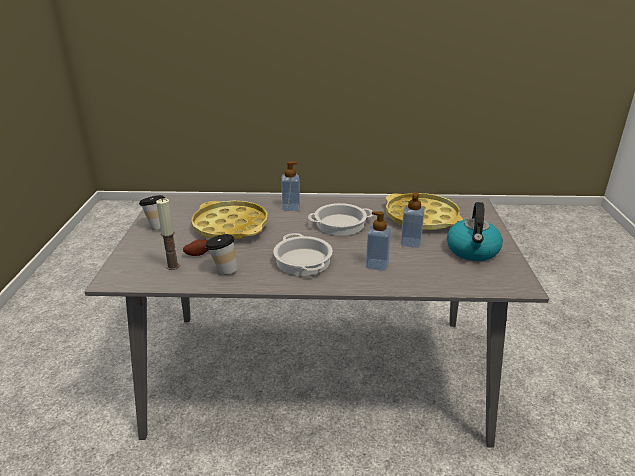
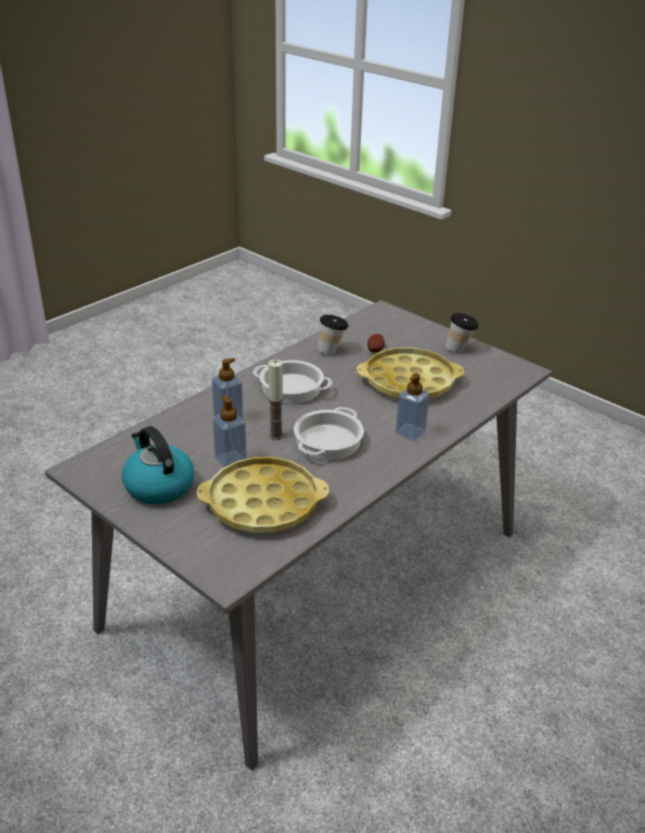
camera: 130 degrees right, 5 degrees up
candle [156,198,180,270] -> candle moved to [268,360,284,440]

